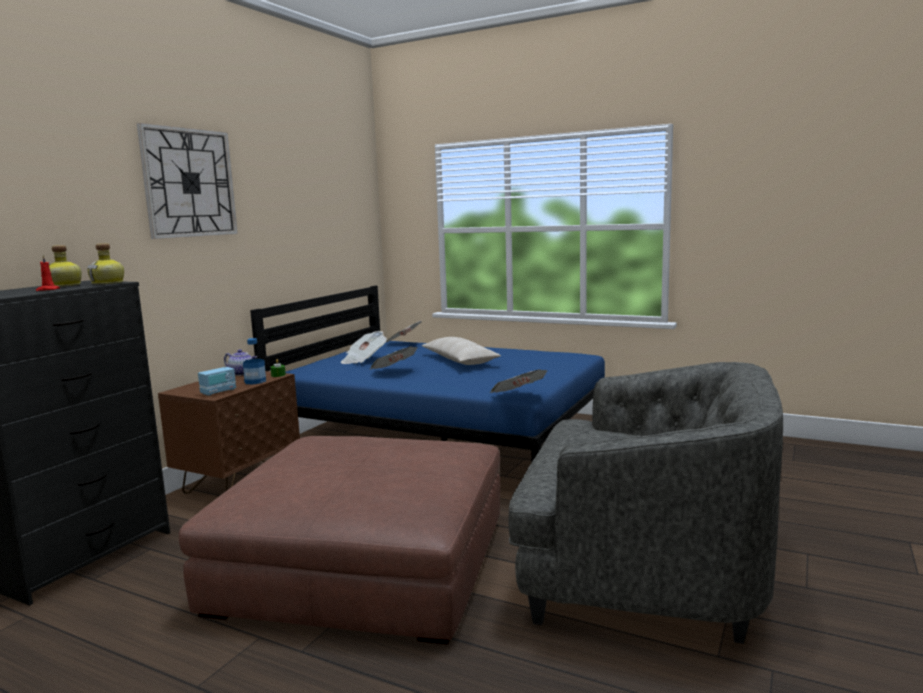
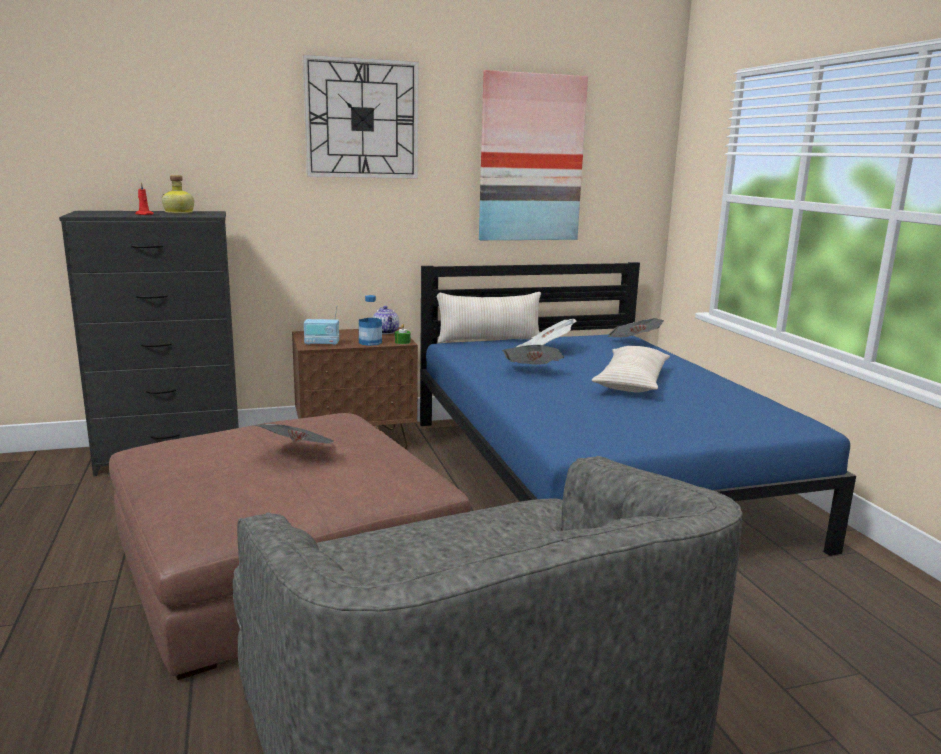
camera: 45 degrees right, 5 degrees up
bottle [87,243,124,284] -> none
newspaper [489,369,547,393] -> newspaper moved to [255,424,335,444]
none -> beige pillow [437,292,541,343]
none -> picture [479,70,588,240]

